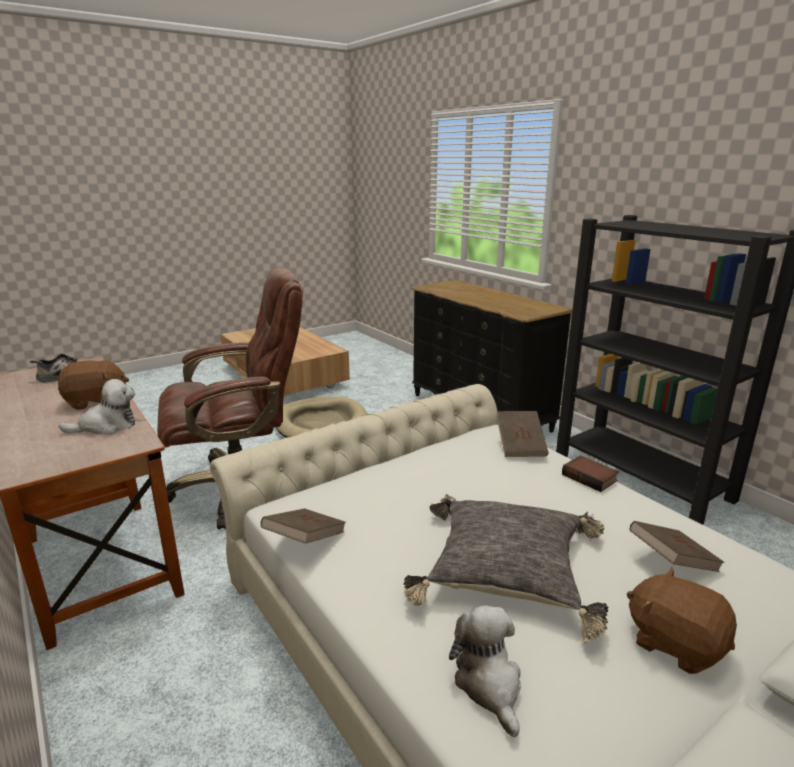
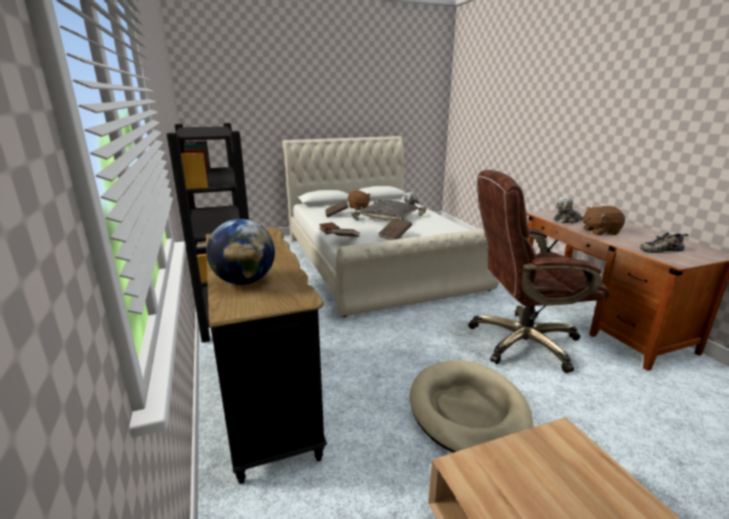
camera: 165 degrees left, 0 degrees up
brown book [261,508,346,544] -> brown book moved to [378,218,412,240]
none -> globe [206,219,275,285]

